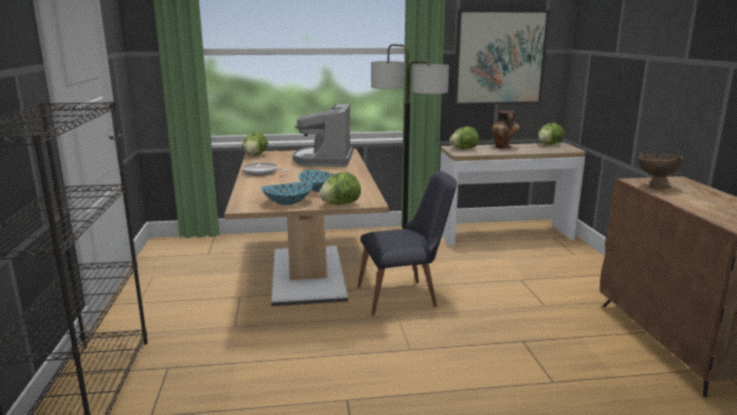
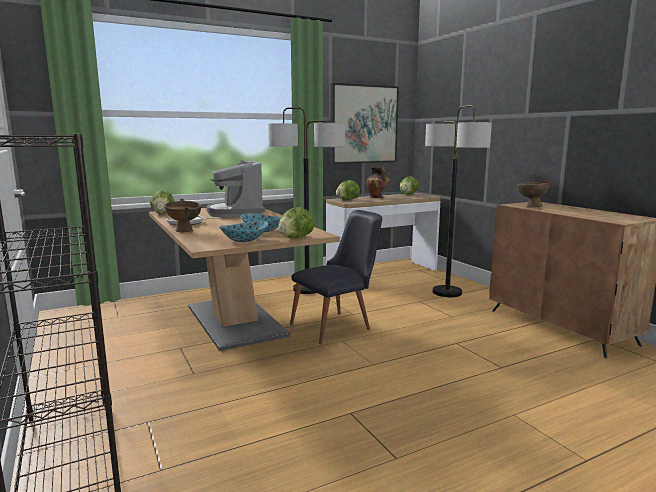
camera: 20 degrees left, 5 degrees down
none -> brown bowl [165,199,201,233]
none -> floor lamp [425,105,492,297]

